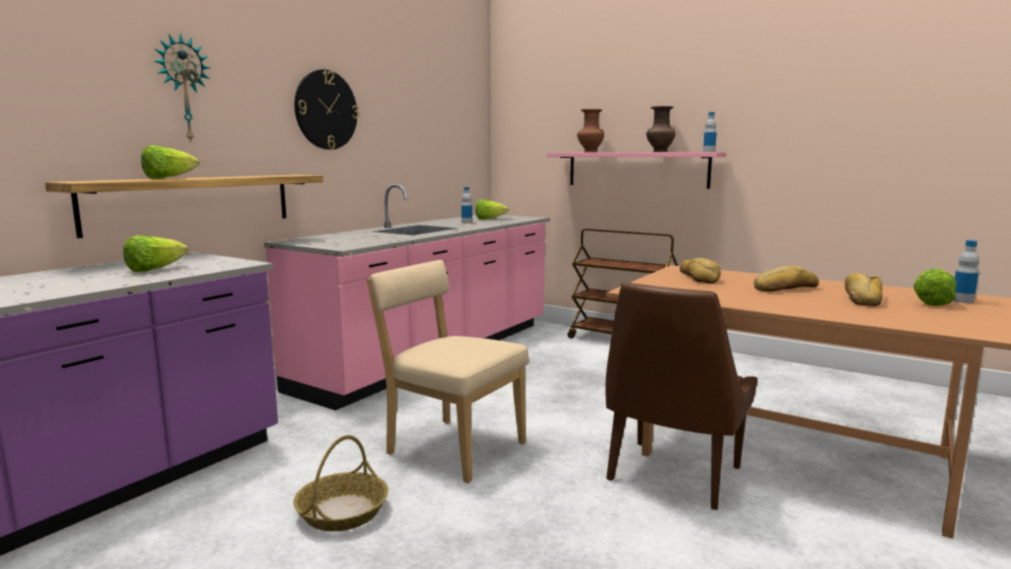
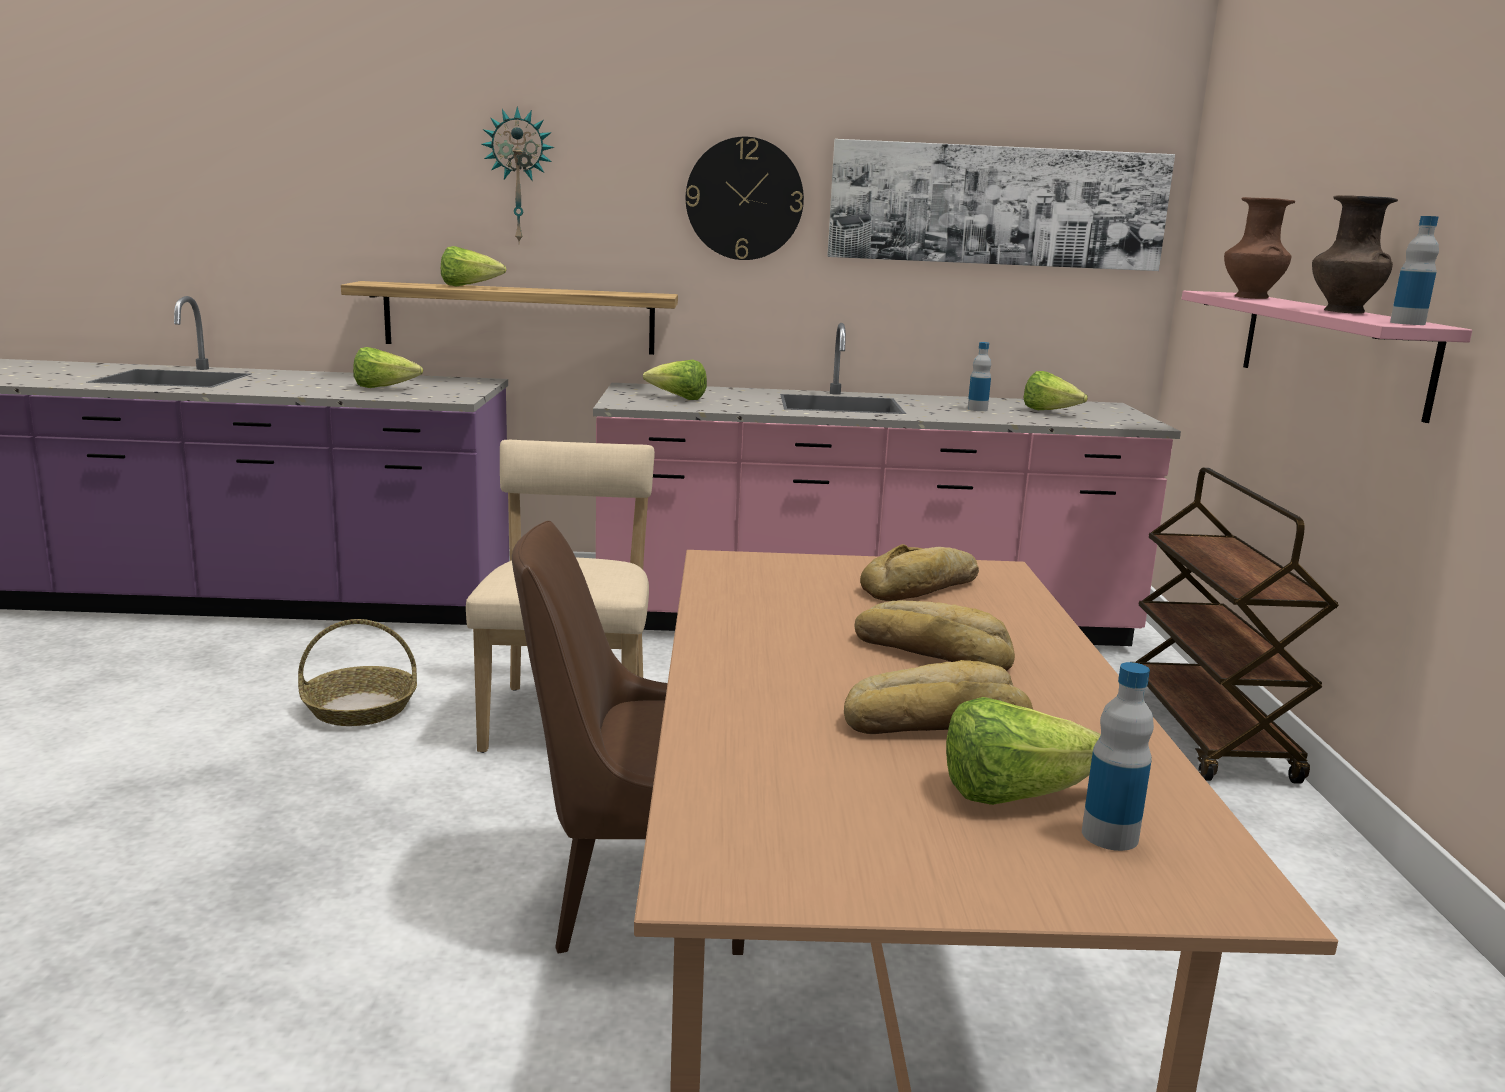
camera: 55 degrees right, 5 degrees up
none -> lettuce [643,360,707,400]
none -> picture [827,139,1175,271]

